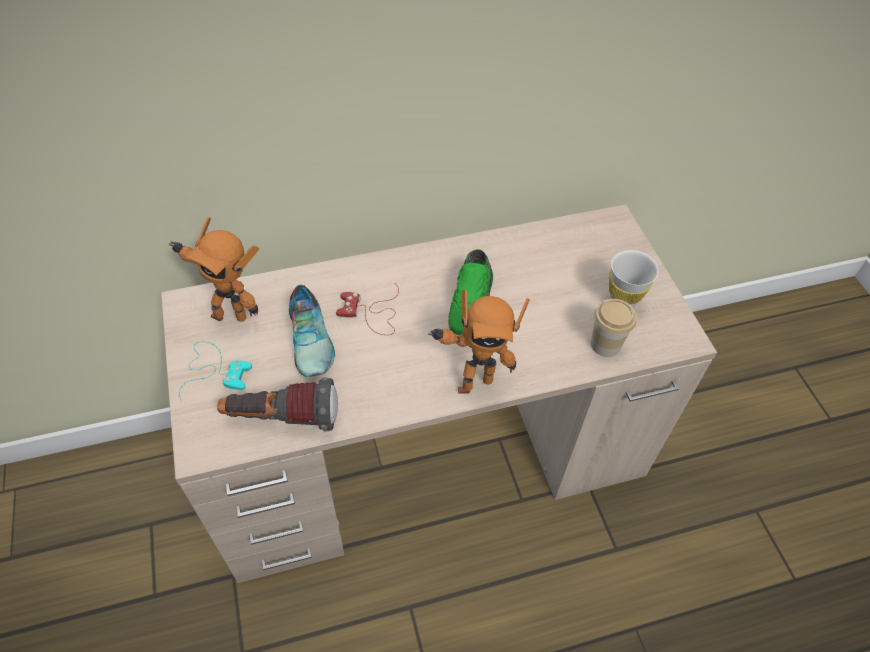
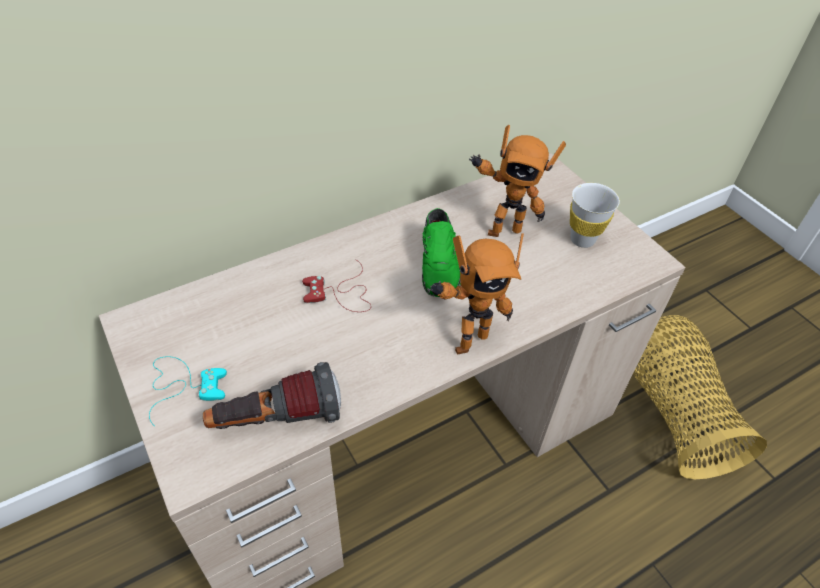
camera: 15 degrees left, 5 degrees down
toy robot [169,217,259,322] -> toy robot moved to [469,125,566,237]
shoe [289,285,335,377] -> none
cup [591,299,637,357] -> none
none -> basket [633,315,767,479]

